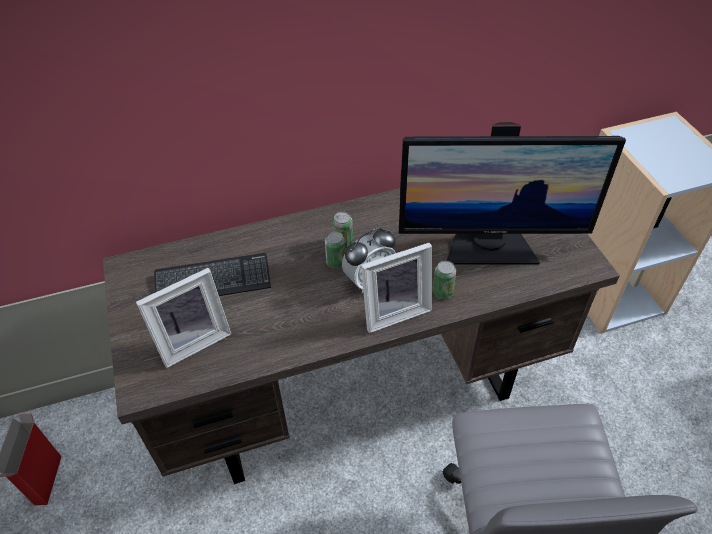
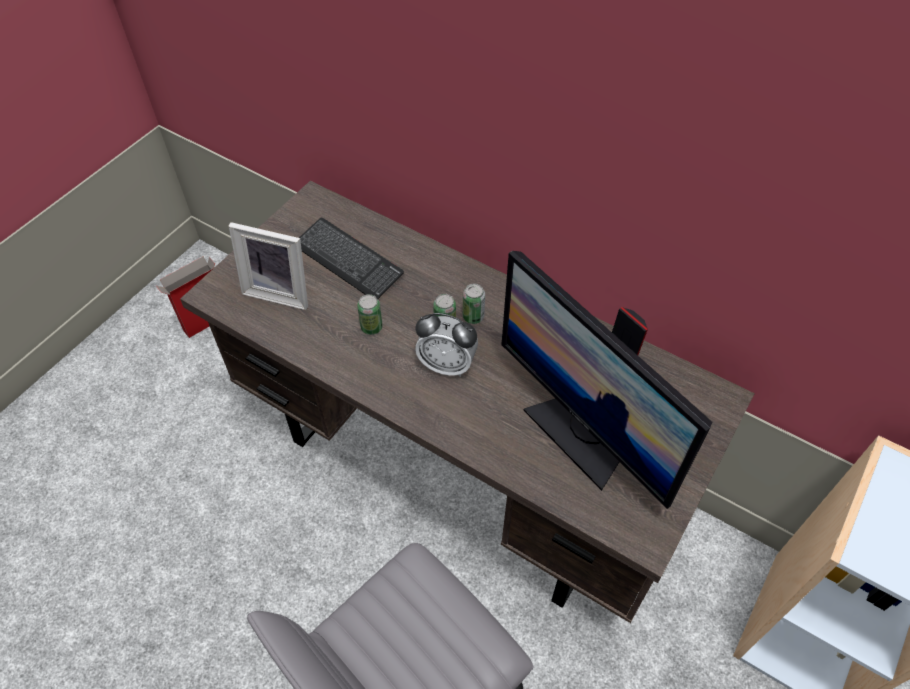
camera: 50 degrees right, 5 degrees up
picture frame [361,243,432,333] -> none
can [433,261,456,299] -> can moved to [357,294,383,335]

